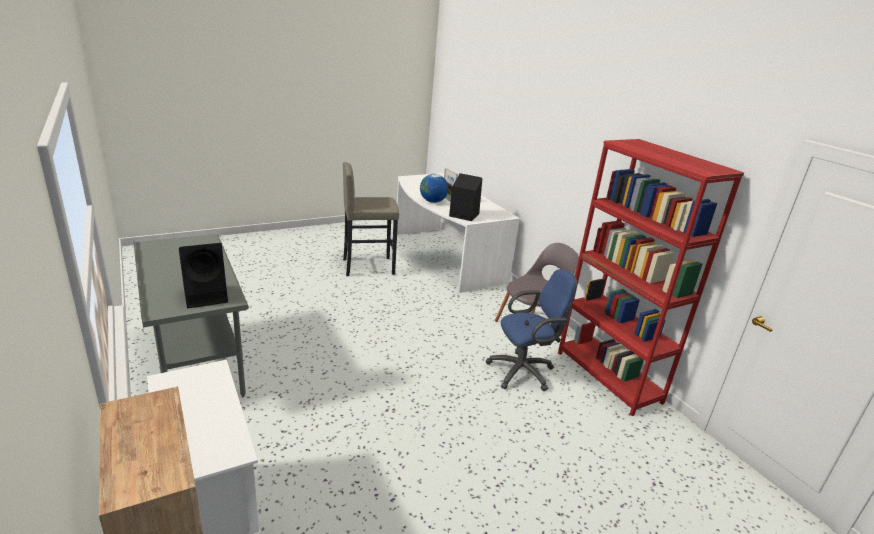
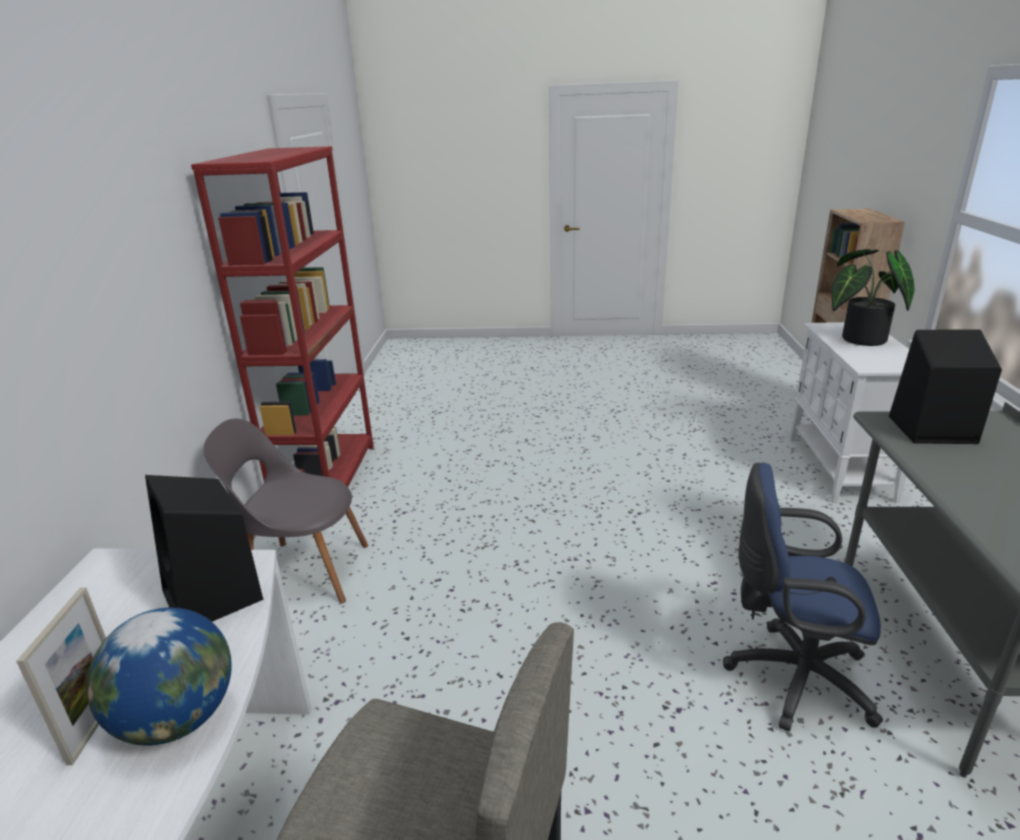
camera: 145 degrees left, 0 degrees up
blue office chair [486,269,577,391] -> blue office chair moved to [723,462,883,731]
none -> potted plant [832,249,915,346]

